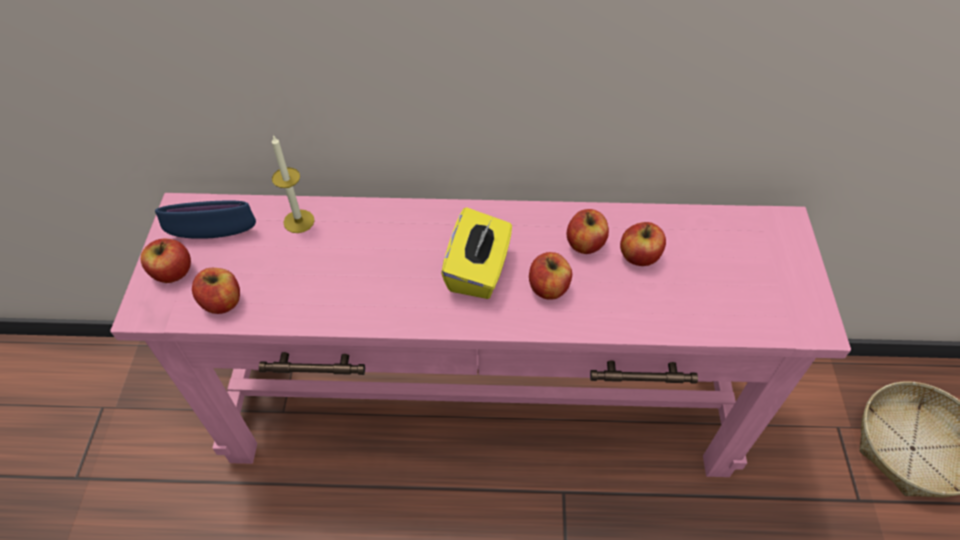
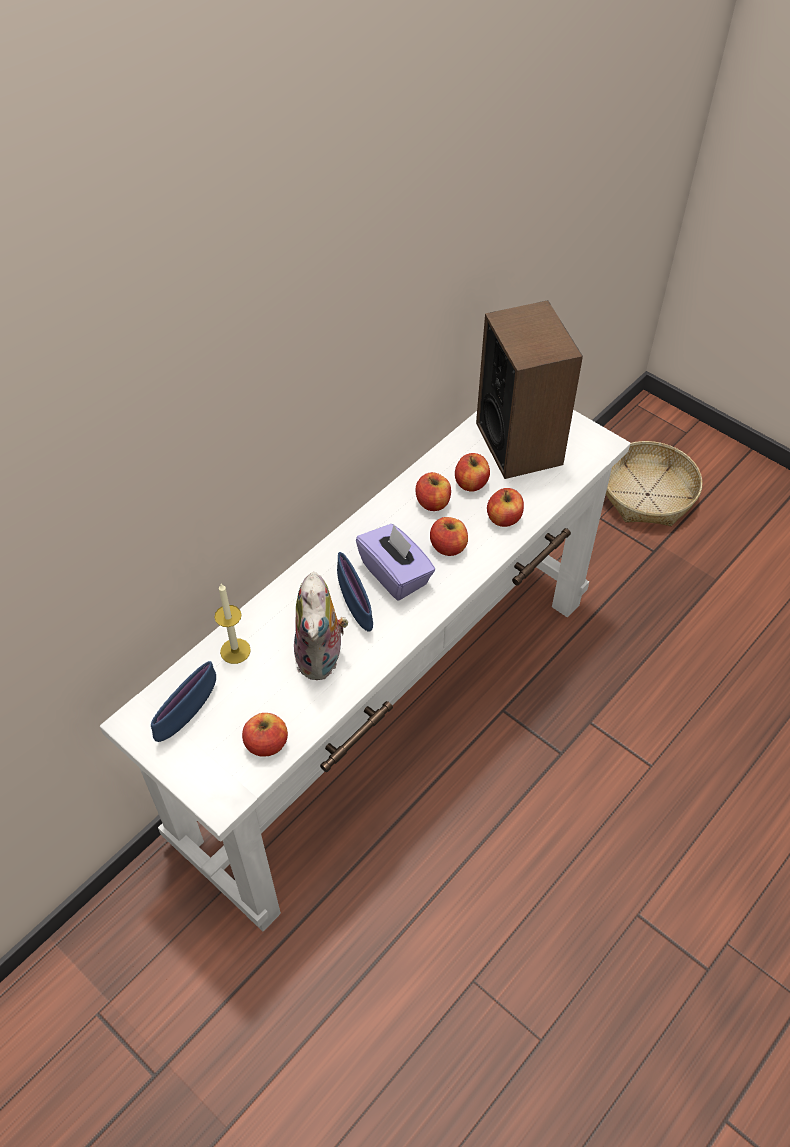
camera: 50 degrees left, 0 degrees up
pink console table [110,193,851,477] -> white console table [100,410,631,931]
apple [141,239,191,283] -> apple moved to [487,488,524,527]
yellow tissue box [441,207,512,299] -> purple tissue box [356,524,435,601]
none -> plush toy [294,572,348,680]
none -> blue bowl [337,552,373,631]
none -> speaker [476,300,583,479]

